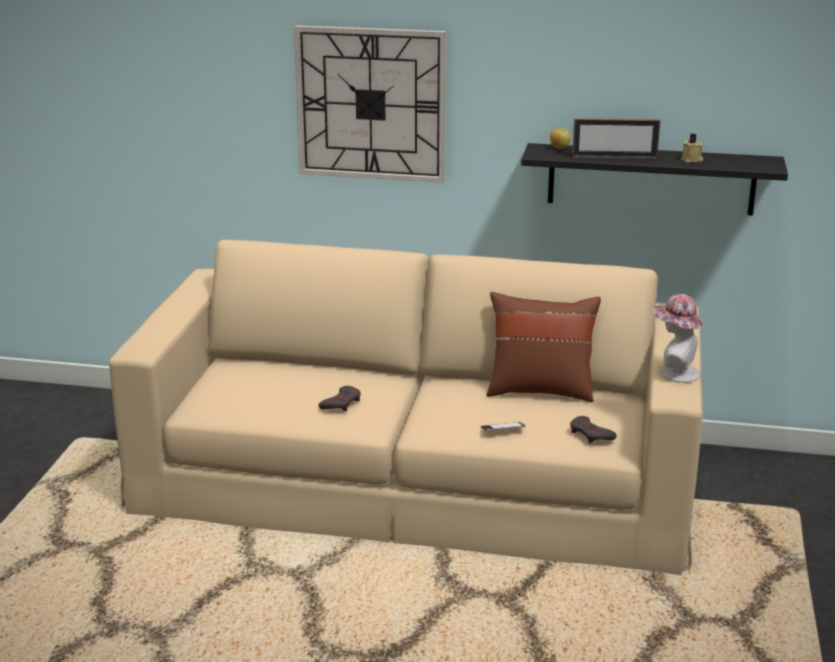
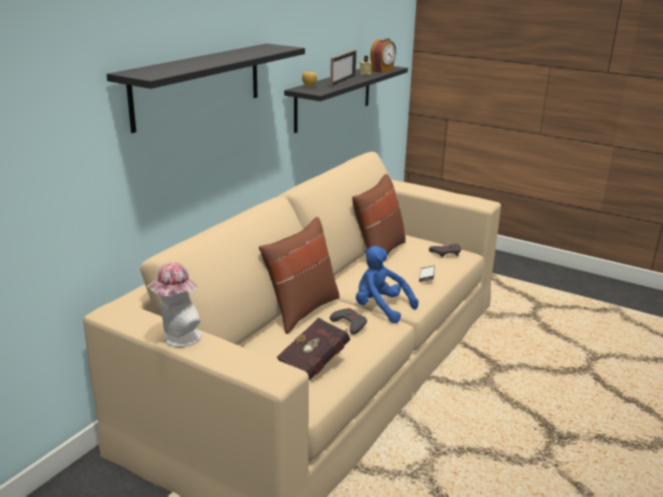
camera: 70 degrees left, 0 degrees up
wall clock [294,25,446,183] -> black shelf [107,43,305,133]
hat [653,294,703,383] -> hat moved to [146,262,201,347]
none -> brown pillow [259,217,340,334]
none -> red book [277,318,350,380]
none -> blue plush toy [356,246,419,323]
none -> alarm clock [370,38,396,73]

